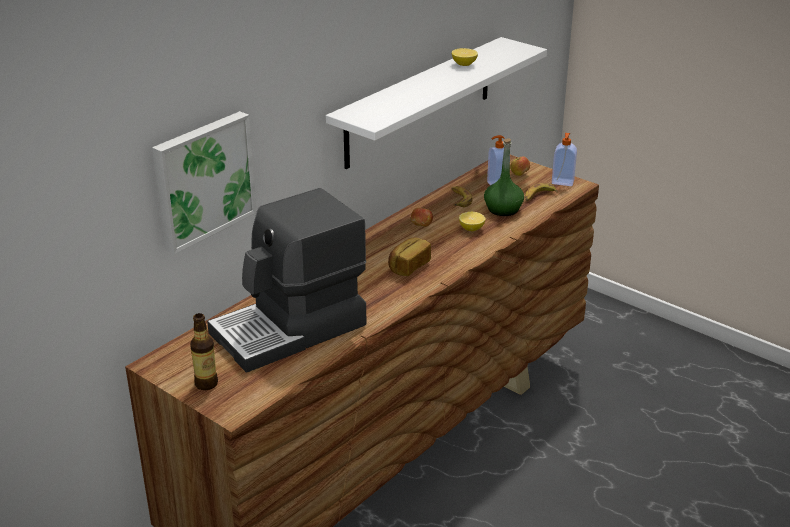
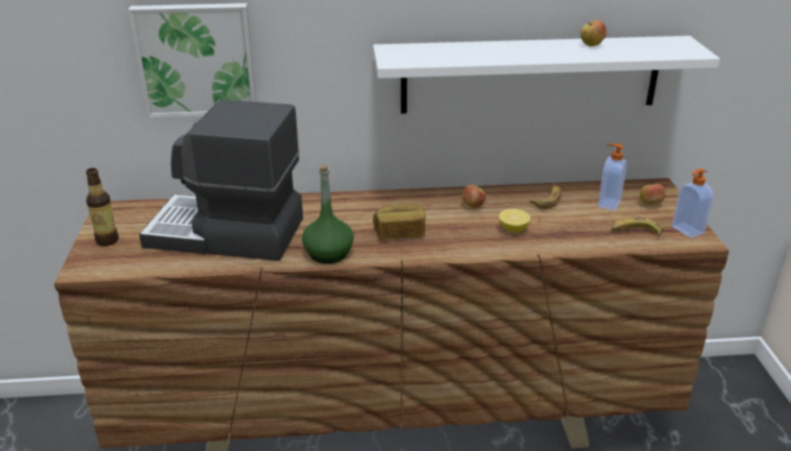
camera: 45 degrees right, 0 degrees up
lemon [452,48,478,66] -> apple [581,20,607,46]
green bottle [484,138,524,216] -> green bottle moved to [302,165,354,264]

